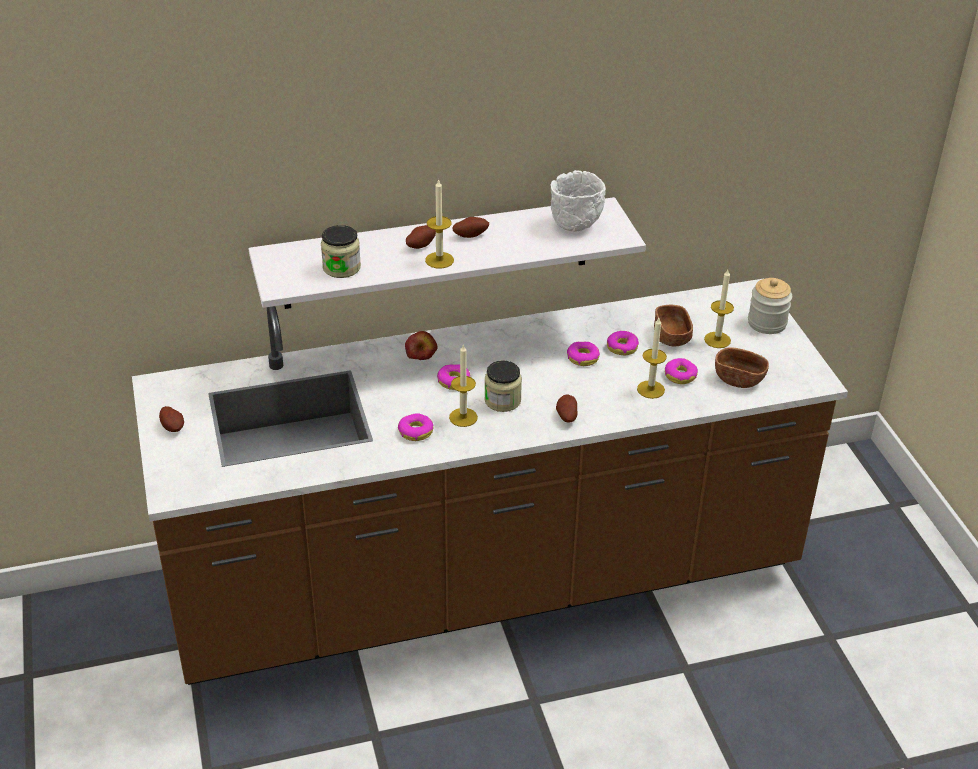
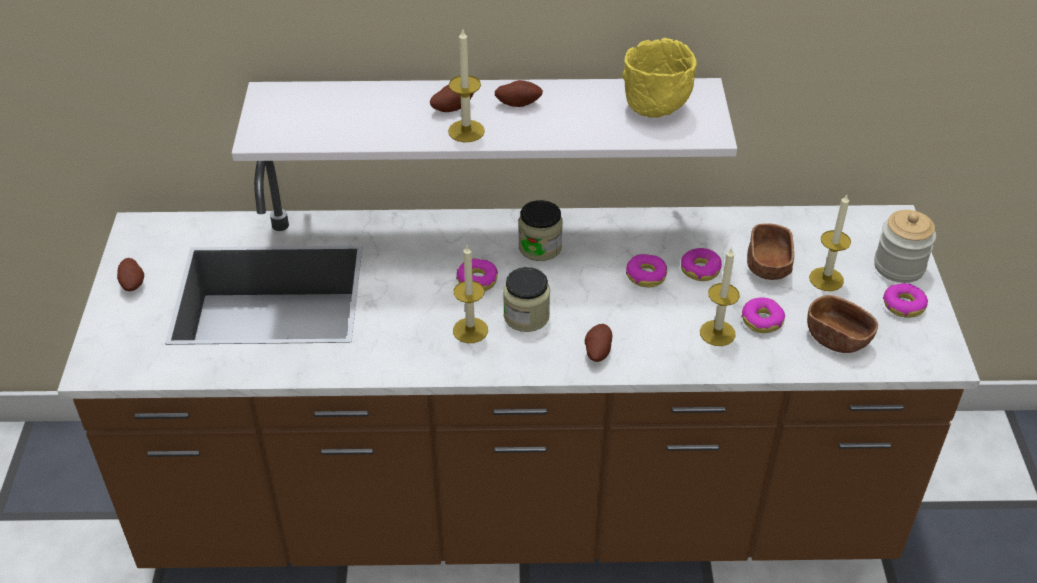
camera: 15 degrees right, 5 degrees up
jar [321,225,361,278] -> jar moved to [519,200,563,261]
donut [398,413,433,441] -> donut moved to [883,283,928,318]
apple [405,331,438,360] -> none
white bowl [550,170,606,232] -> yellow bowl [622,38,697,118]

